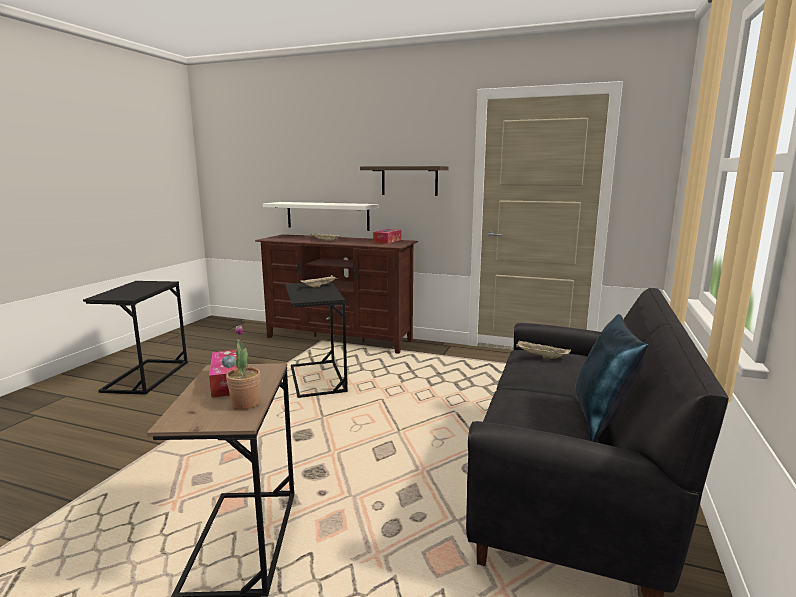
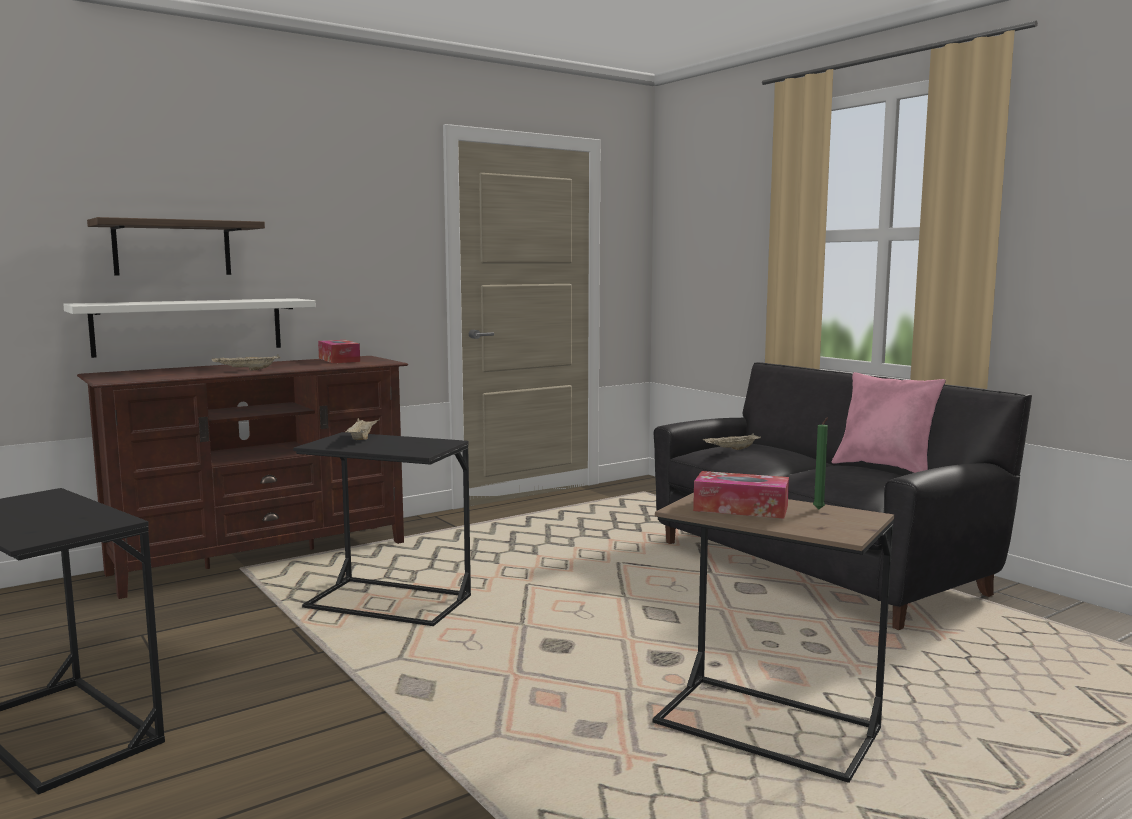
camera: 55 degrees left, 5 degrees down
potted plant [226,325,261,410] -> green candle [813,417,828,509]
shelf [360,166,449,196] -> shelf moved to [87,217,265,275]
blue pillow [574,314,649,442] -> pink pillow [832,372,946,473]

